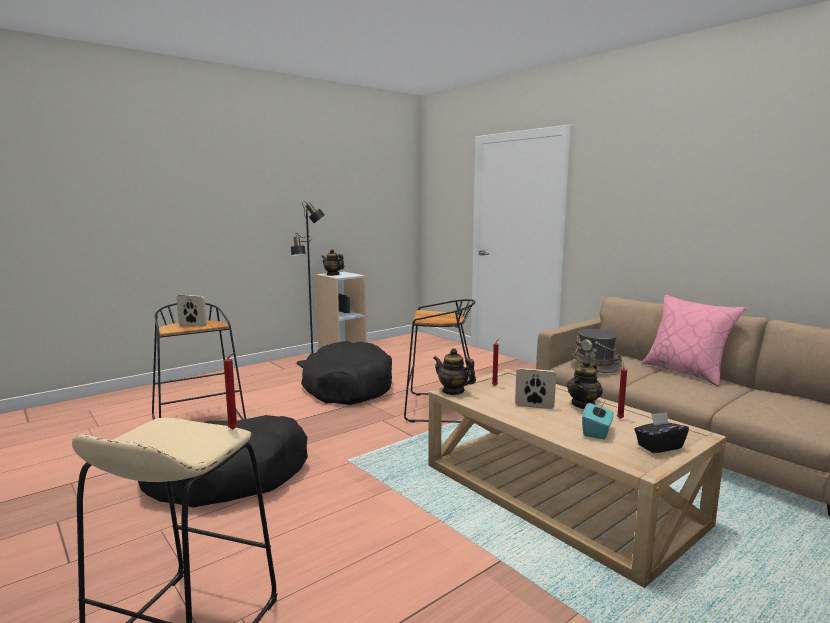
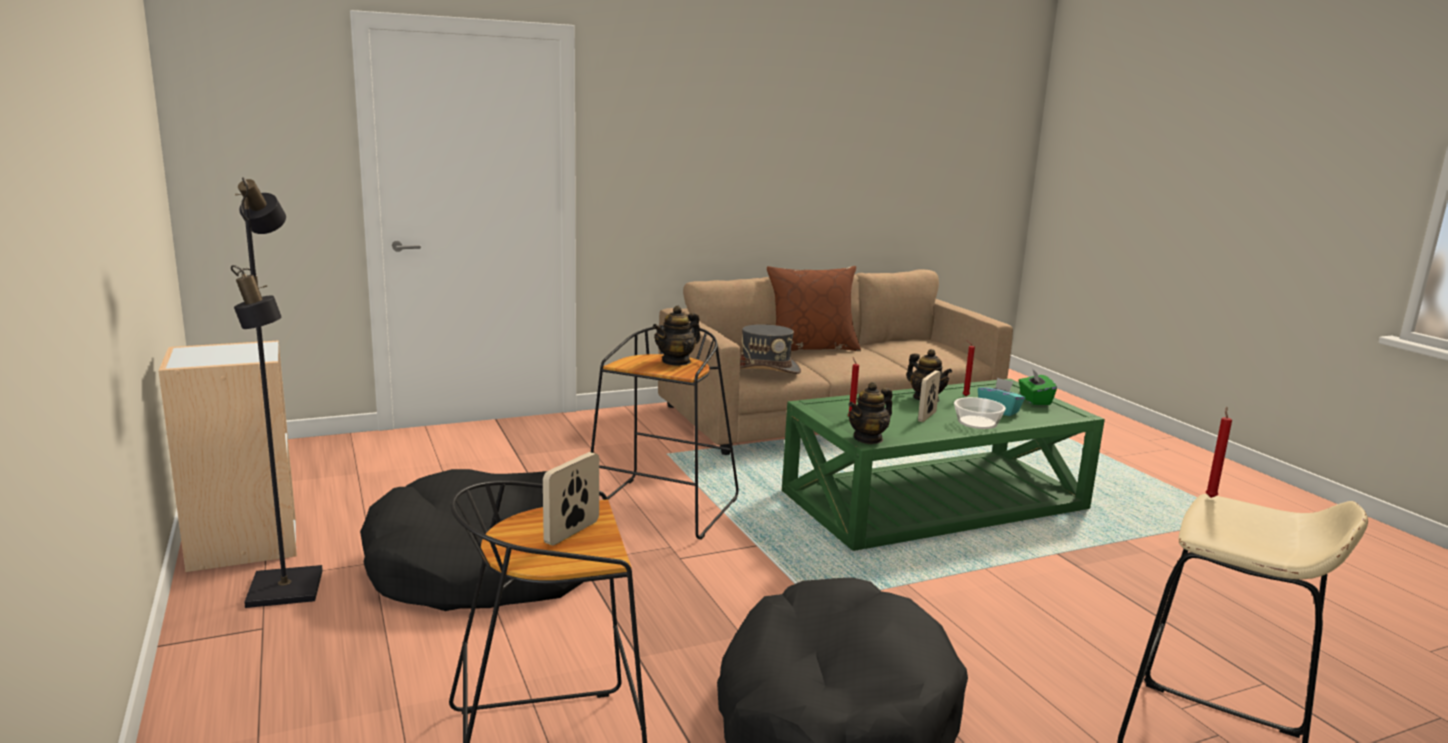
camera: 75 degrees left, 5 degrees up
teapot [321,249,344,276] -> teapot moved to [653,306,700,366]
beige coffee table [428,369,726,588] -> green coffee table [782,379,1105,551]
black tissue box [634,412,689,453] -> green tissue box [1018,368,1057,405]
pink pillow [642,294,746,386] -> brown pillow [767,266,861,351]
none -> bowl [954,397,1006,429]

